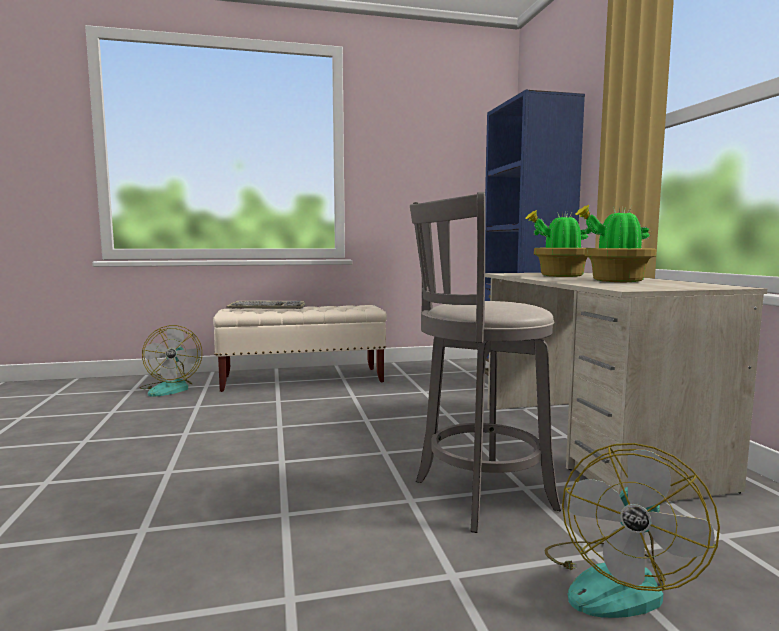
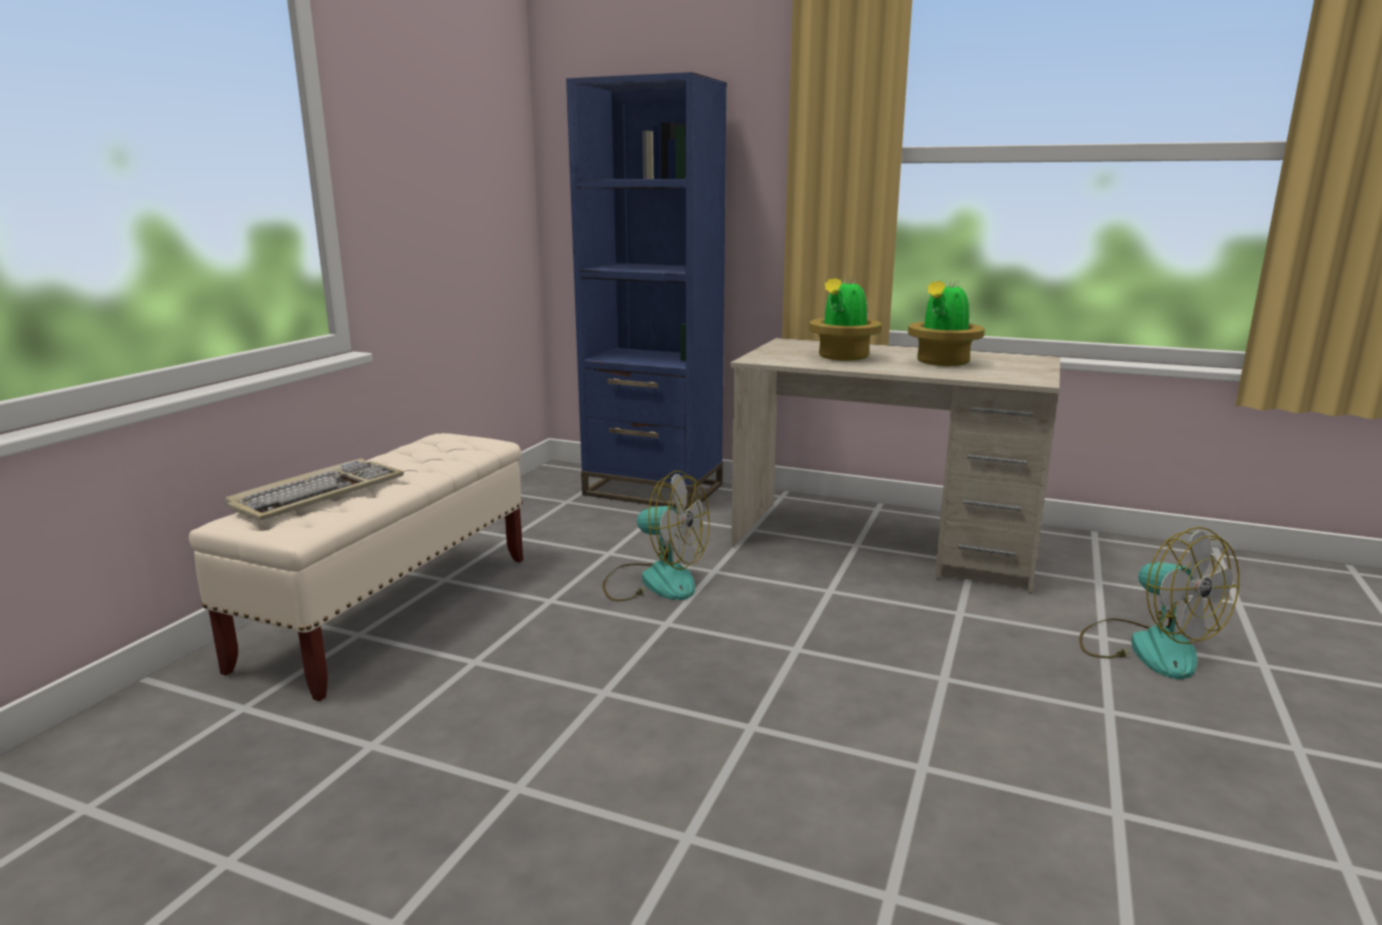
camera: 55 degrees left, 10 degrees up
fan [139,325,202,396] -> fan moved to [602,471,709,601]
grey stool [410,192,561,533] -> none

